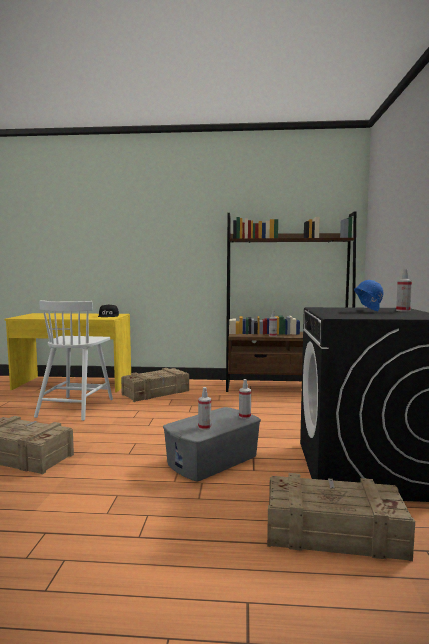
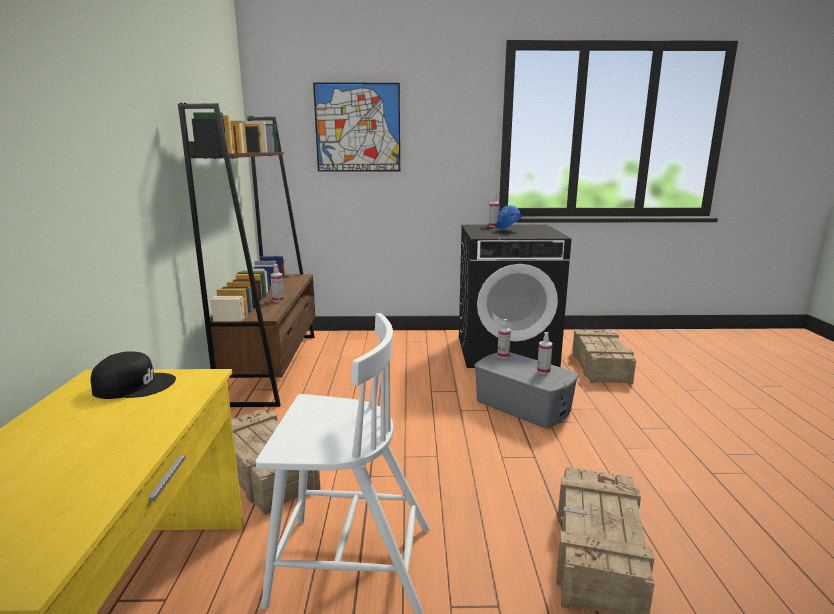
camera: 95 degrees left, 10 degrees up
none -> picture [313,83,400,172]

